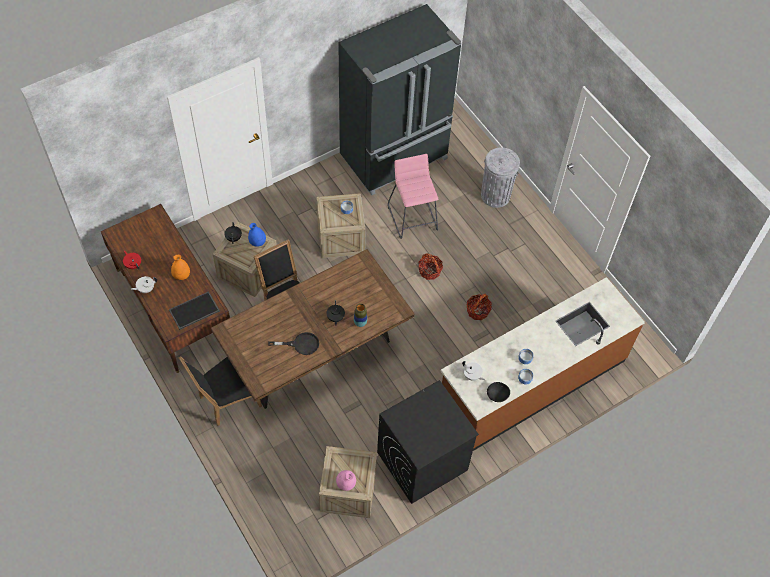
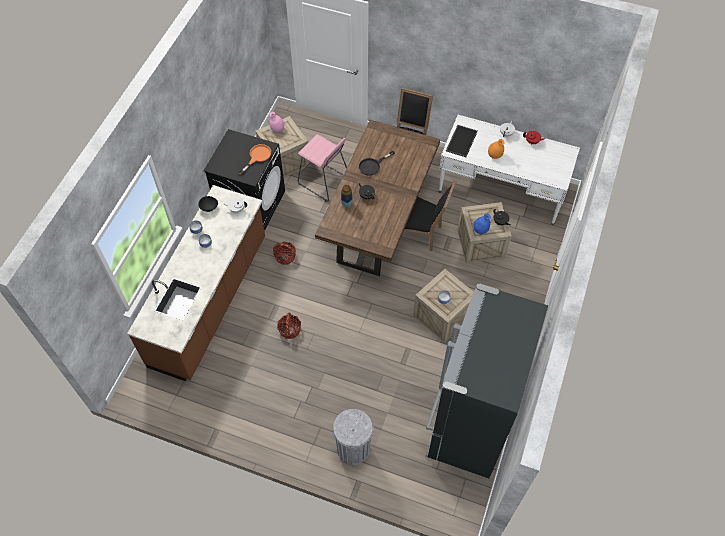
camera: 145 degrees right, 0 degrees up
brown desk [101,204,230,373] -> white desk [439,115,580,225]
pink stool [388,154,438,239] -> pink stool moved to [298,134,347,202]
basket [418,253,443,280] -> basket moved to [273,241,296,265]
none -> orange frying pan [239,144,271,175]

